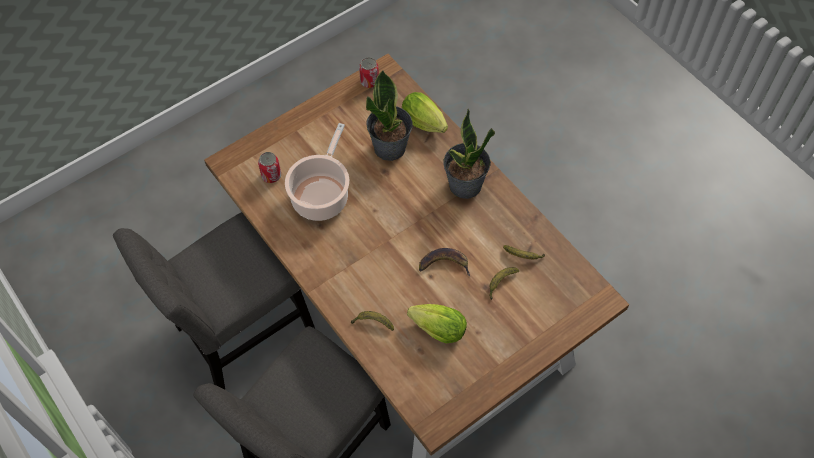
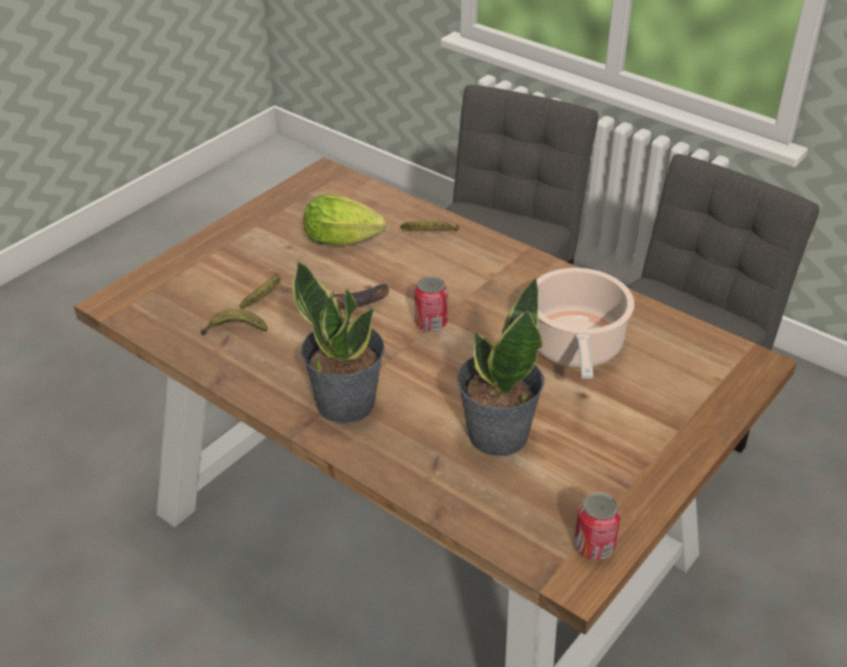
camera: 165 degrees right, 20 degrees down
can [258,152,281,183] -> can moved to [415,276,448,332]
lettuce [402,92,448,133] -> none

